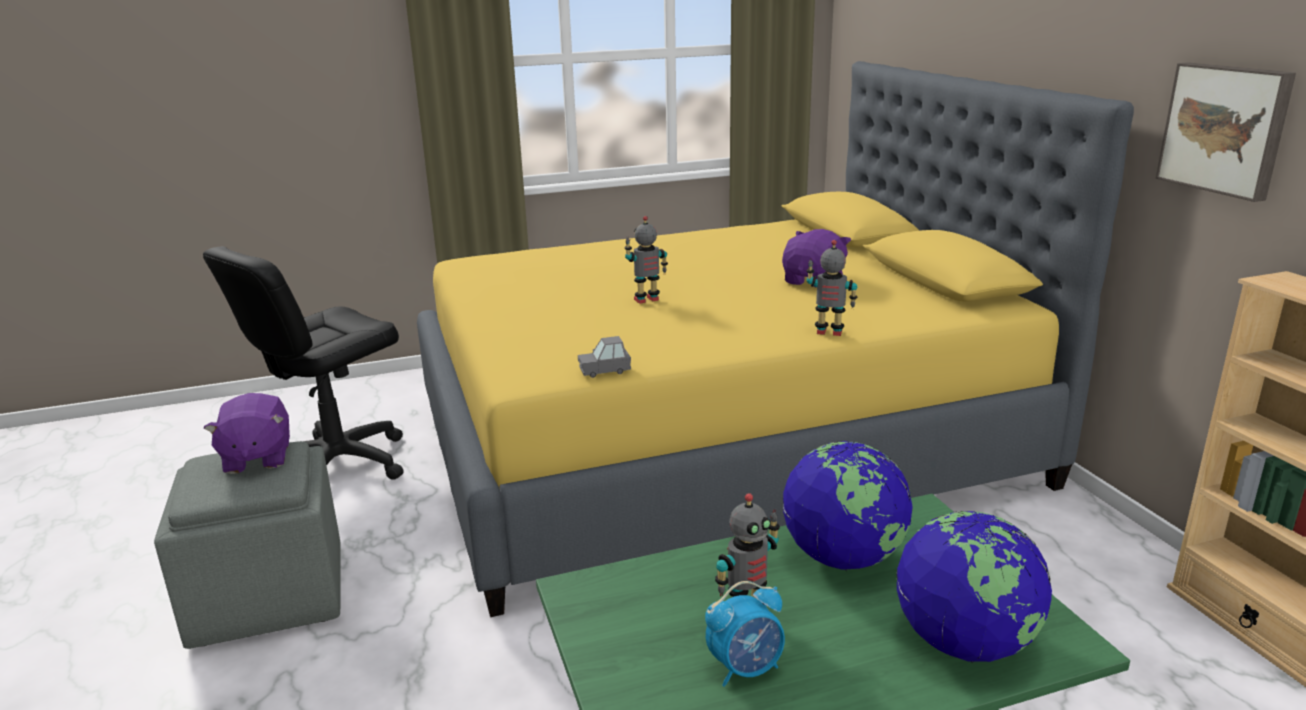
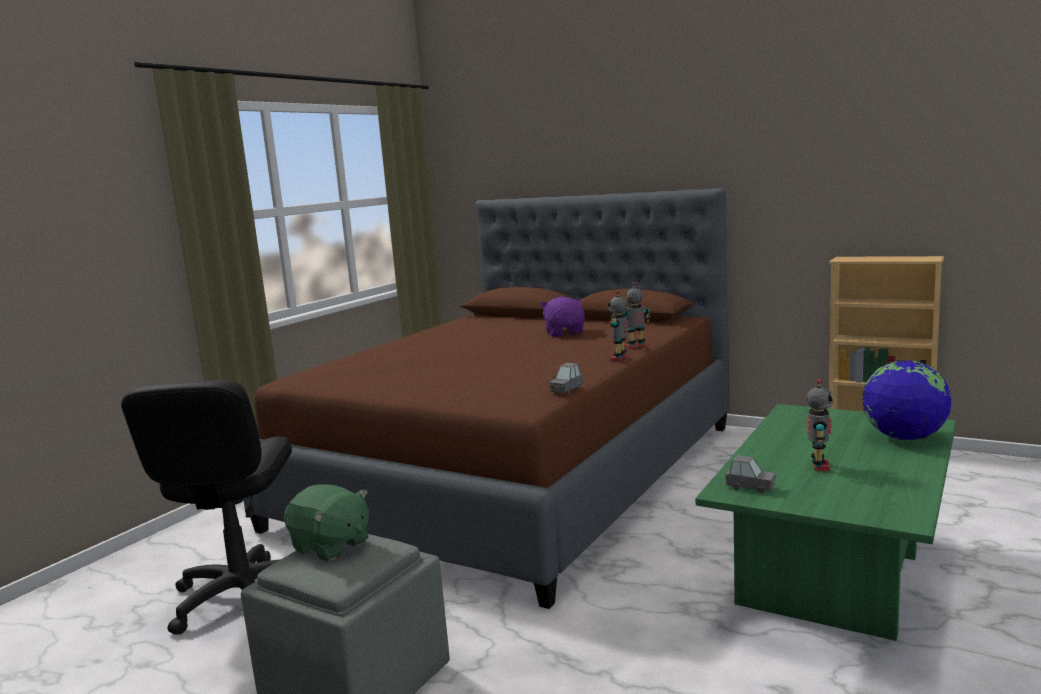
camera: 40 degrees left, 10 degrees down
purple plush toy [203,393,290,474] -> green plush toy [284,485,369,561]
yellow bed [417,61,1134,617] -> brown bed [243,188,729,609]
toy robot [625,216,668,304] -> toy robot moved to [608,290,629,361]
alarm clock [705,581,785,687] -> none
globe [783,441,913,571] -> none
picture [1156,62,1296,202] -> none
none -> grey toy car [725,455,776,494]

